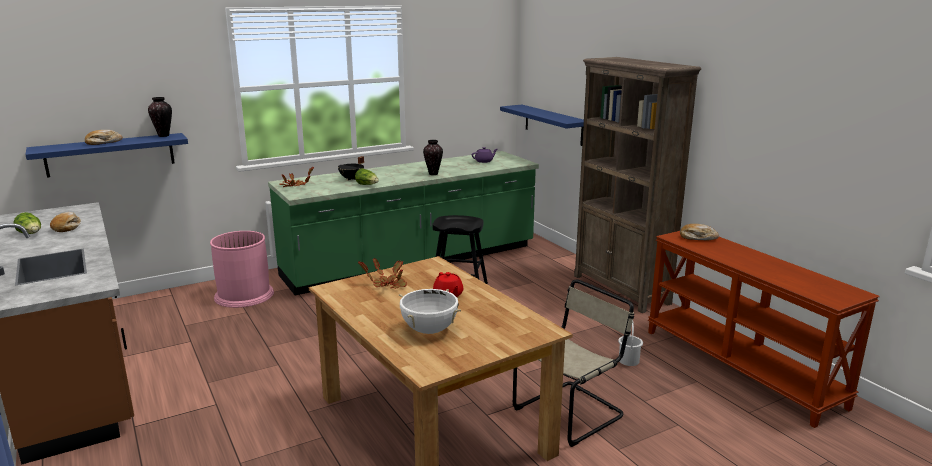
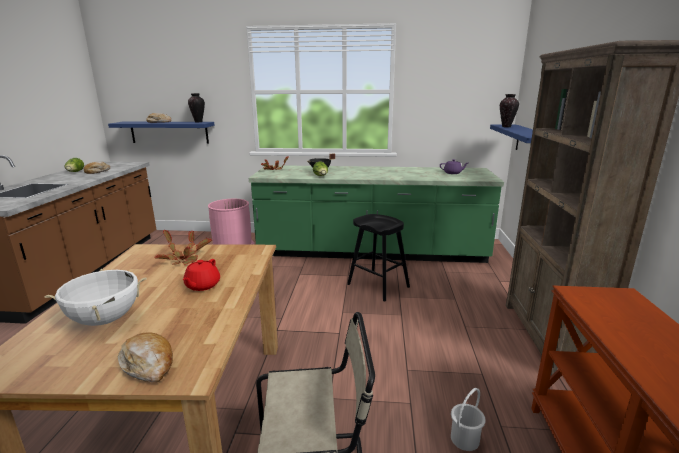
camera: 35 degrees right, 0 degrees up
vase [423,140,443,175] -> vase moved to [500,94,519,127]
bread [680,224,719,240] -> bread moved to [118,332,173,382]

